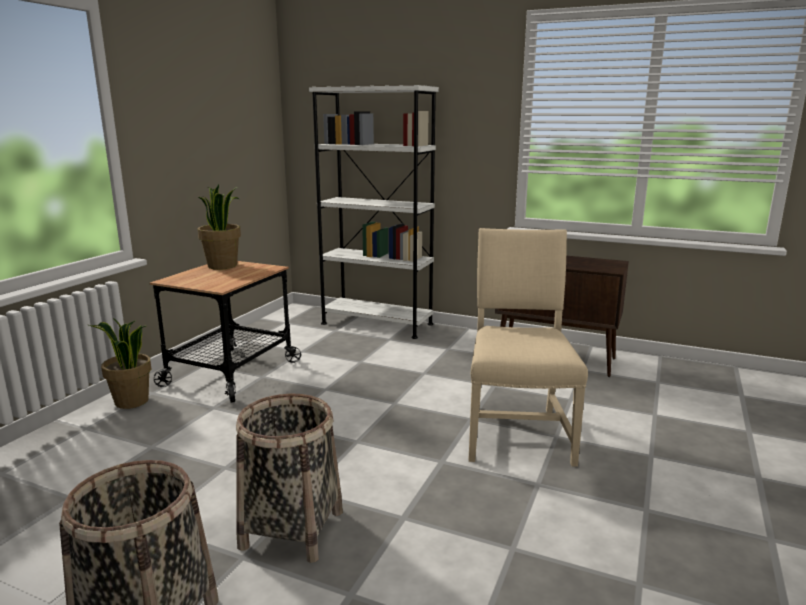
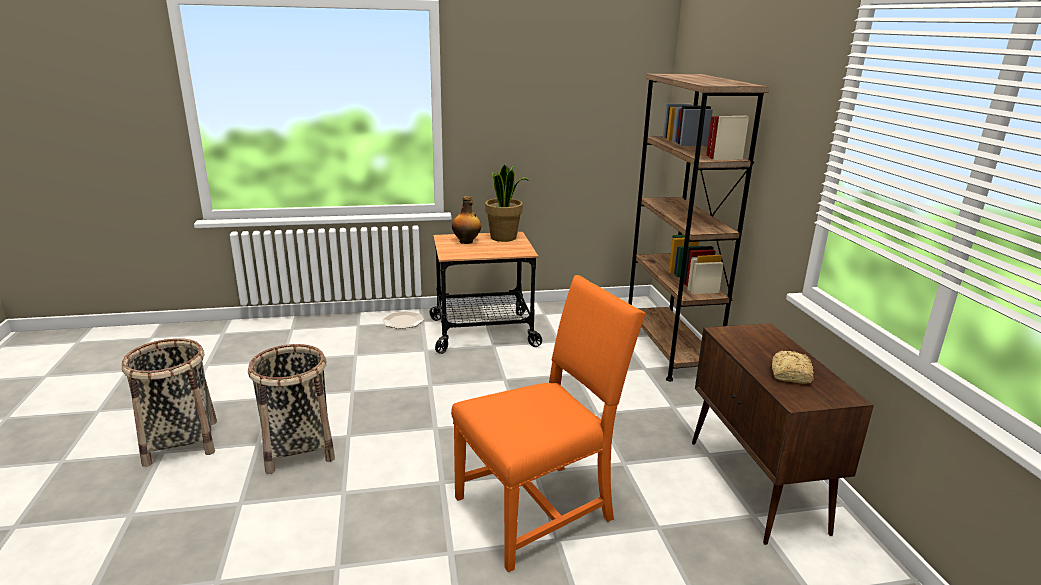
camera: 55 degrees right, 5 degrees up
potted plant [89,318,151,409] -> plate [382,311,424,329]
white bookcase [309,85,439,339] -> brown bookcase [628,74,769,382]
beige chair [469,228,588,467] -> orange chair [451,275,646,572]
none -> bottle [452,196,481,244]
none -> bread [772,351,814,384]

